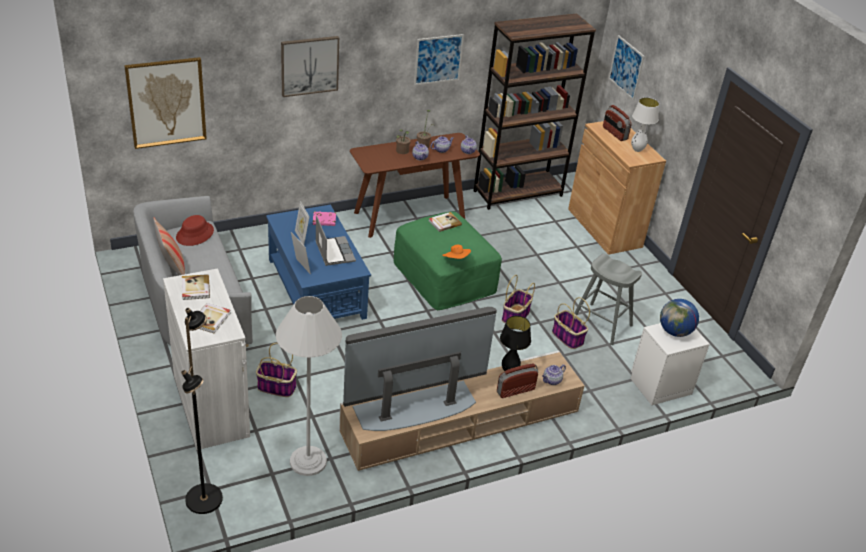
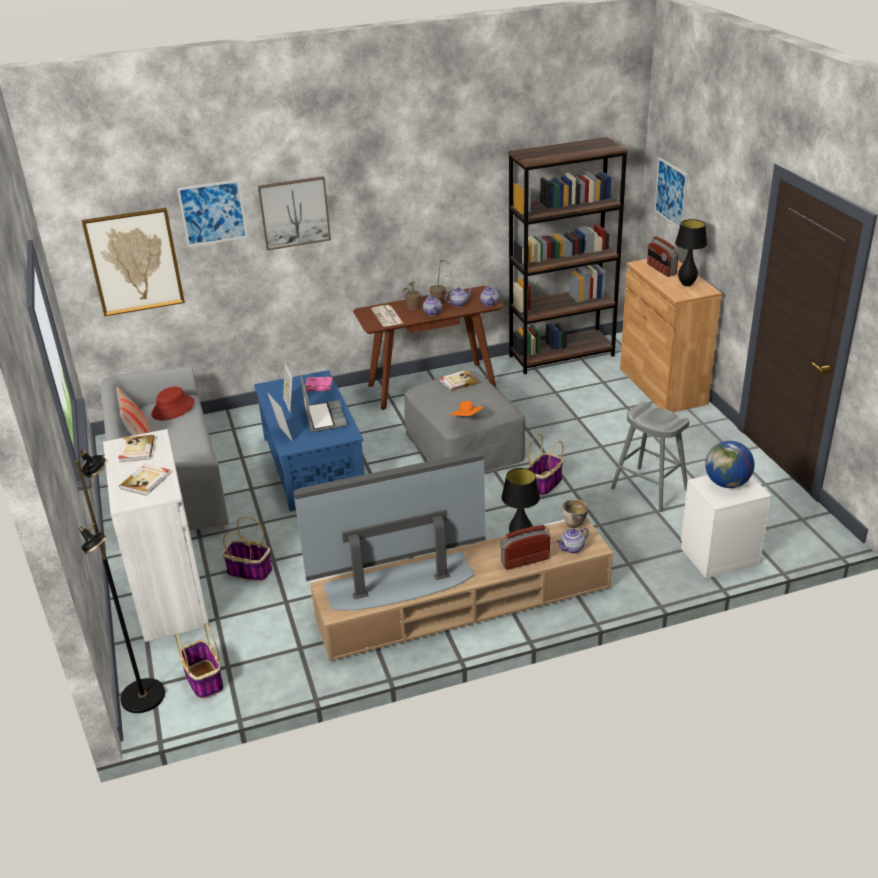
camera: 10 degrees right, 5 degrees down
white floor lamp [276,296,342,476] -> none
green ottoman [394,211,502,310] -> grey ottoman [404,371,525,474]
picture [414,34,464,85] -> picture moved to [177,179,248,247]
basket [552,297,590,349] -> basket moved to [175,622,224,699]
white table lamp [631,97,659,152] -> black table lamp [675,219,707,286]
none -> newspaper [371,305,403,327]
none -> bowl [562,499,589,528]

